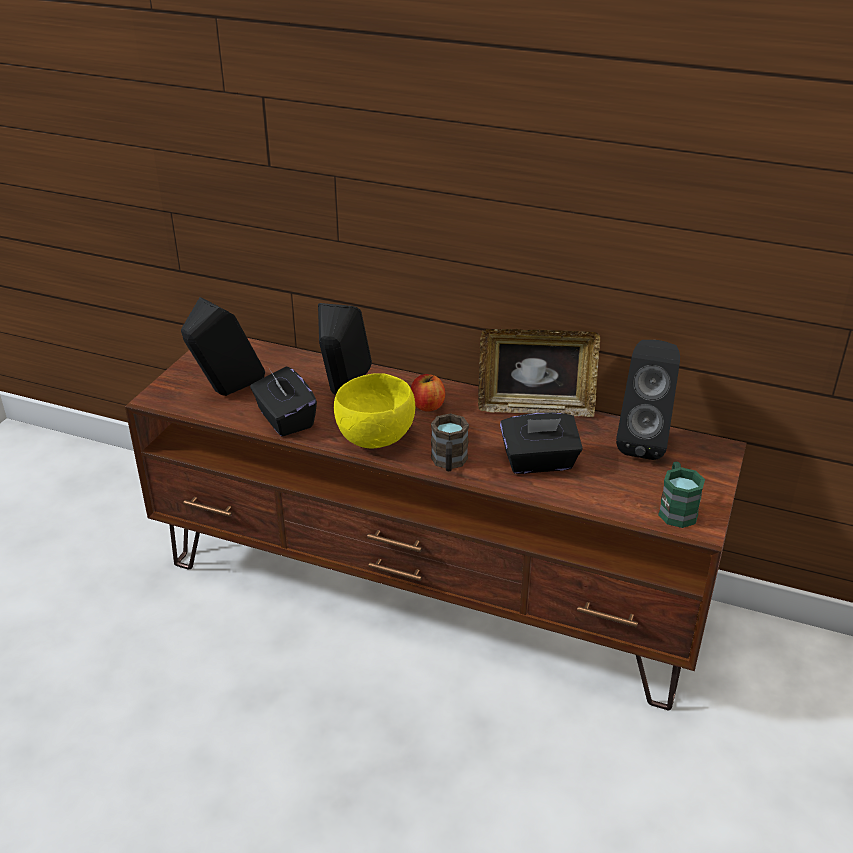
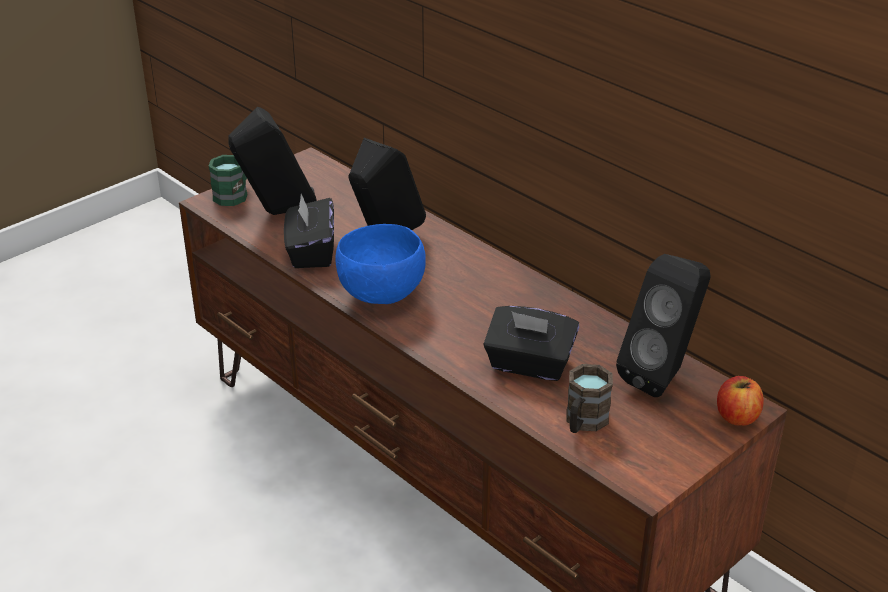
camera: 25 degrees right, 0 degrees up
yellow bowl [334,373,415,448] -> blue bowl [336,224,426,304]
apple [411,374,445,412] -> apple moved to [717,376,764,426]
brown mug [431,413,469,471] -> brown mug moved to [566,364,613,433]
picture frame [478,329,600,417] -> none
green mug [658,462,705,528] -> green mug moved to [209,155,248,206]

